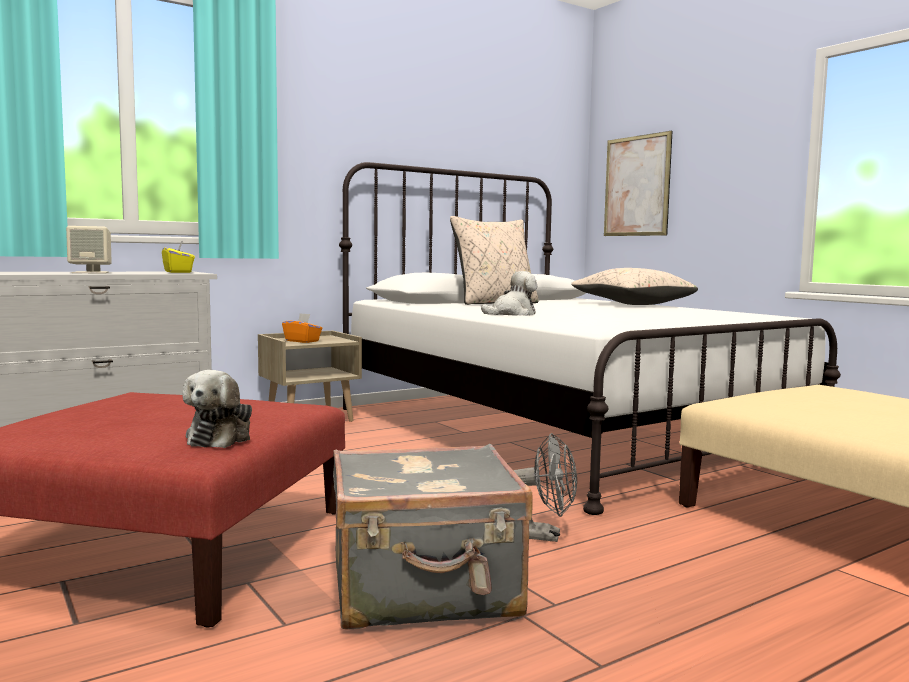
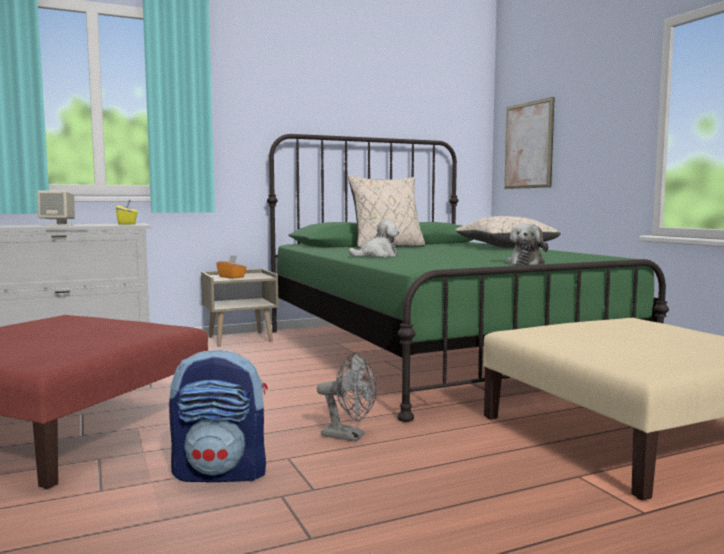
camera: 10 degrees right, 0 degrees up
plush toy [182,370,252,448] -> plush toy moved to [506,223,548,265]
grey suitcase [333,444,533,630] -> backpack [169,349,268,482]
white bed [339,162,841,515] -> green bed [267,134,669,422]

